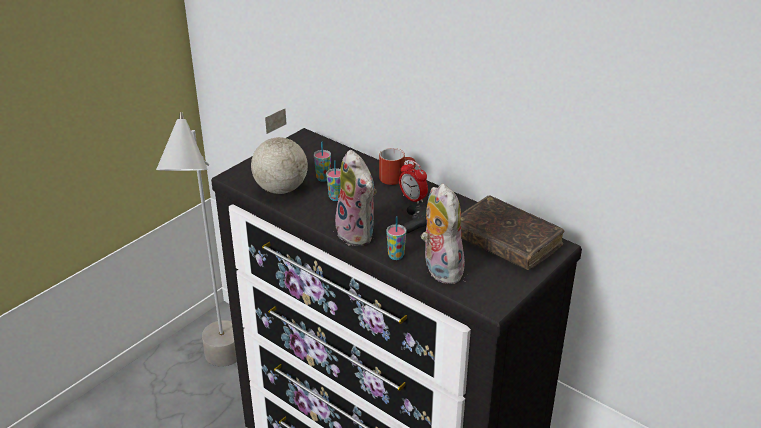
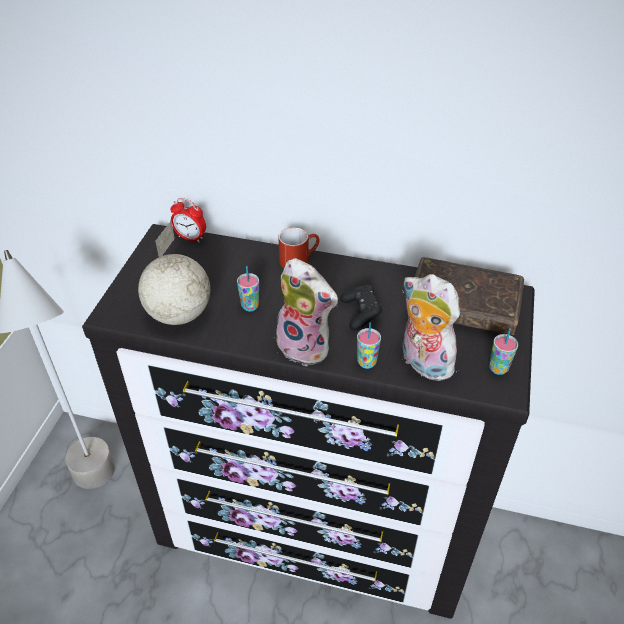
camera: 25 degrees left, 10 degrees up
cup [314,142,331,182] -> cup moved to [489,328,518,375]
alarm clock [399,160,428,204] -> alarm clock moved to [170,198,206,243]

